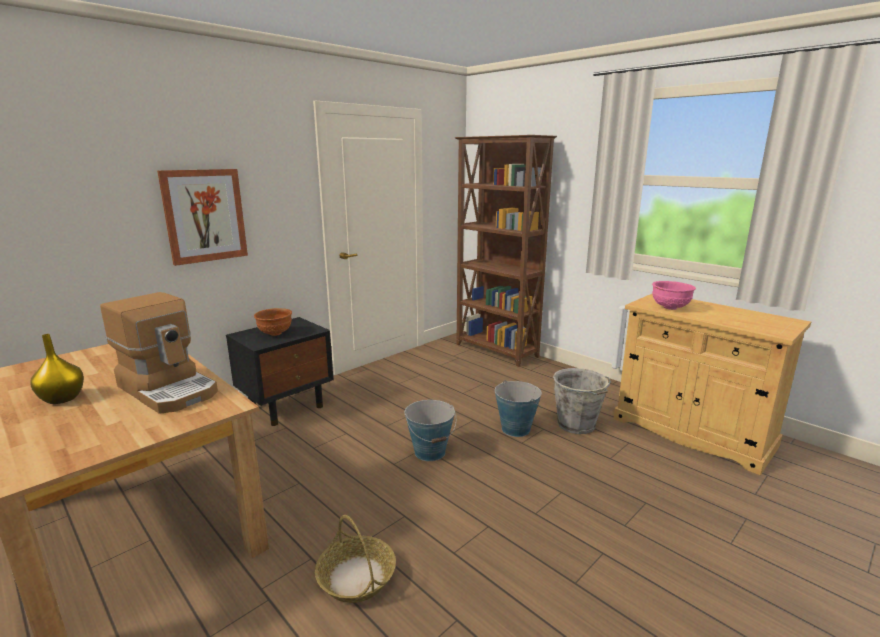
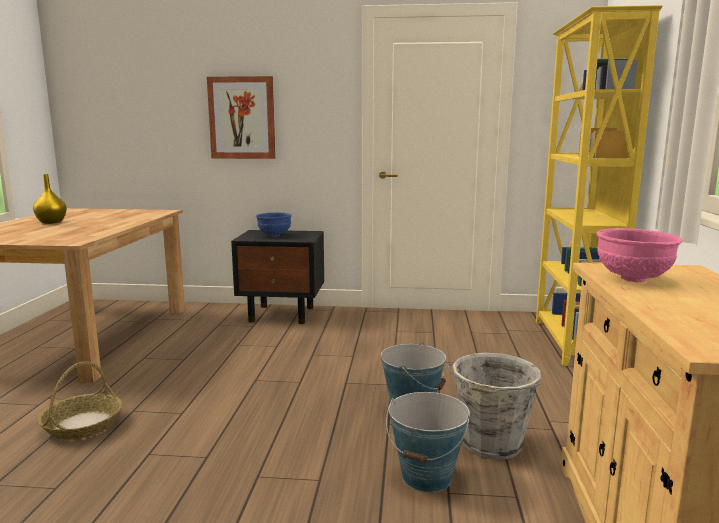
camera: 50 degrees right, 5 degrees down
coffee machine [100,292,218,414] -> none
brown bowl [254,308,292,336] -> blue bowl [256,212,292,237]
bucket [405,400,456,461] -> bucket moved to [386,392,470,492]
brown bookcase [455,135,557,367] -> yellow bookcase [536,5,663,366]

